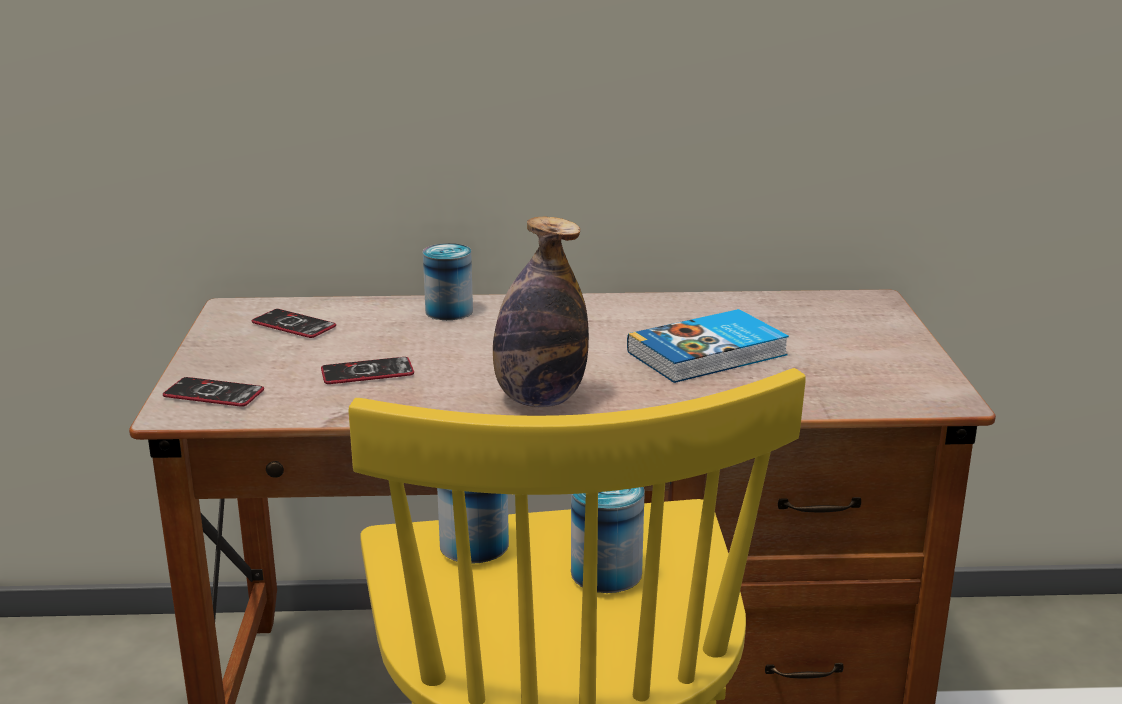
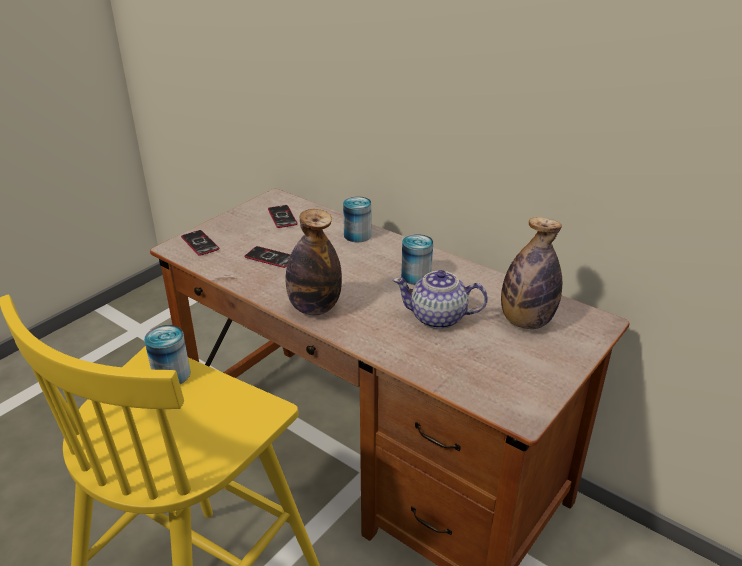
camera: 40 degrees right, 10 degrees up
can [571,487,645,593] -> can moved to [401,234,433,285]
book [627,309,789,383] -> teapot [393,270,488,329]
none -> bottle [501,217,562,329]

